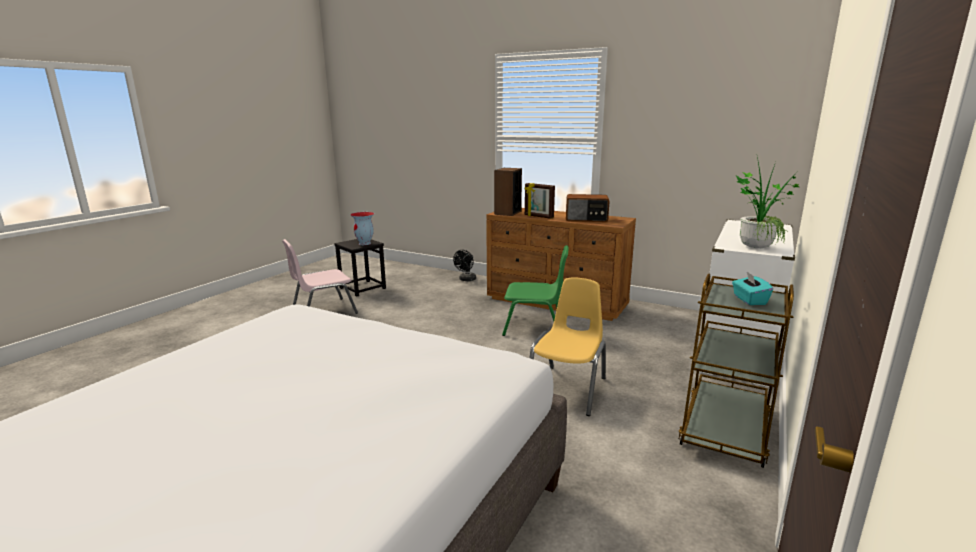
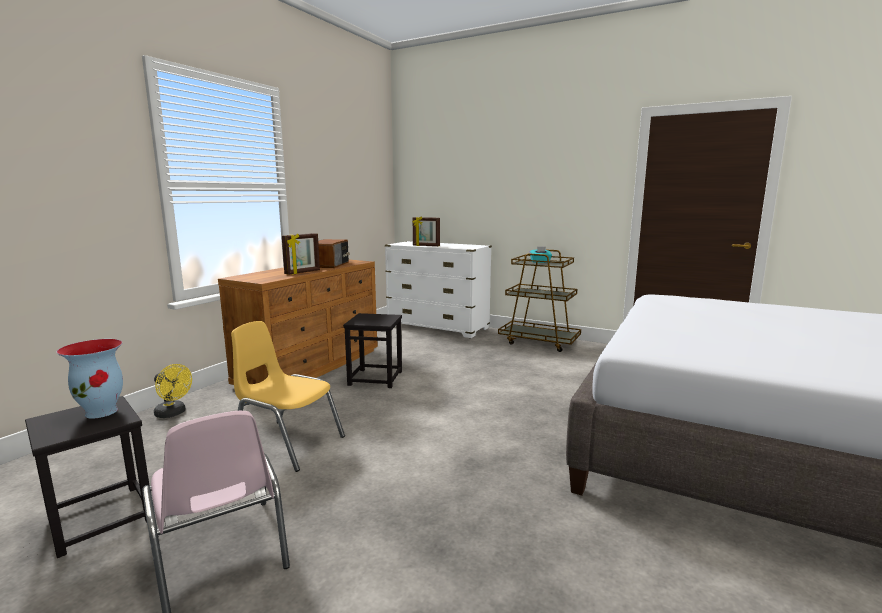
camera: 90 degrees left, 5 degrees down
black fan [453,250,476,281] -> yellow fan [154,364,192,418]
speaker [494,168,522,216] -> none
green chair [502,245,569,336] -> black stool [343,313,402,388]
yellow chair [529,277,606,416] -> yellow chair moved to [231,321,345,472]
potted plant [736,152,799,248] -> none
none -> picture frame [412,217,440,246]

